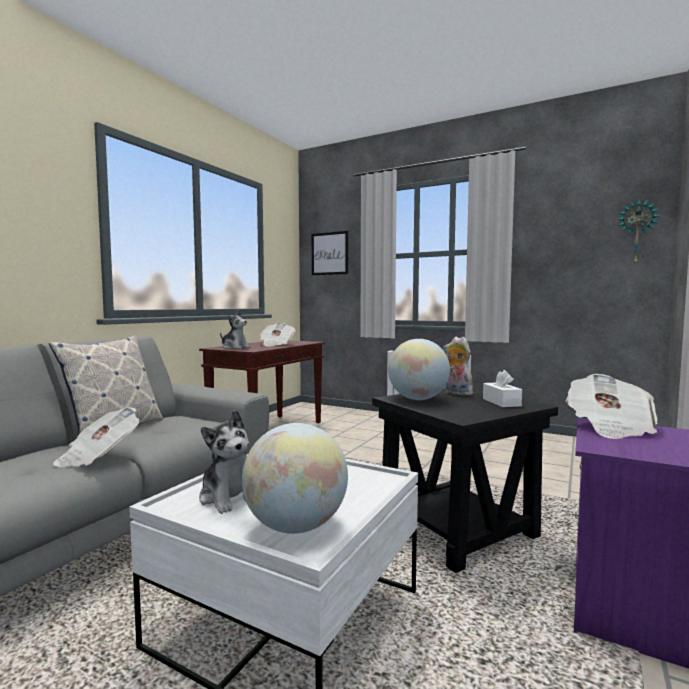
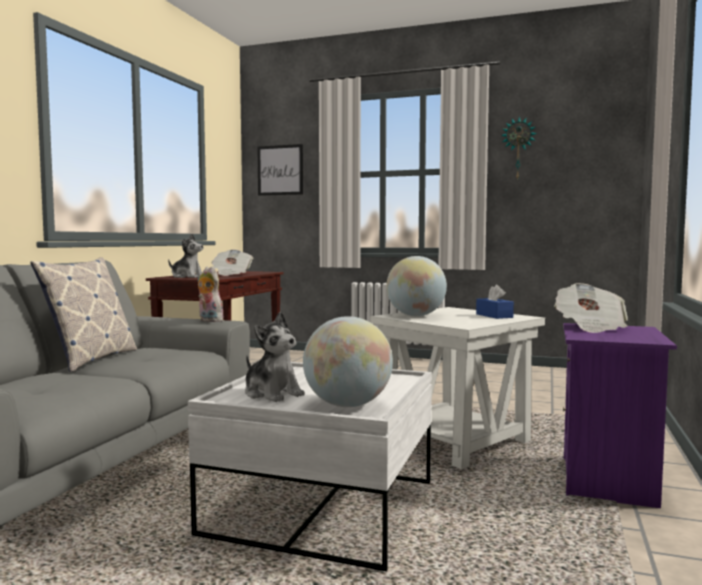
camera: 10 degrees left, 0 degrees up
newspaper [53,407,139,467] -> none
black side table [372,388,558,573] -> white side table [370,307,545,469]
plush toy [443,337,473,396] -> plush toy moved to [198,266,223,322]
white tissue box [483,370,522,407] -> blue tissue box [476,285,514,319]
wall clock [617,199,659,266] -> wall clock moved to [501,116,537,181]

